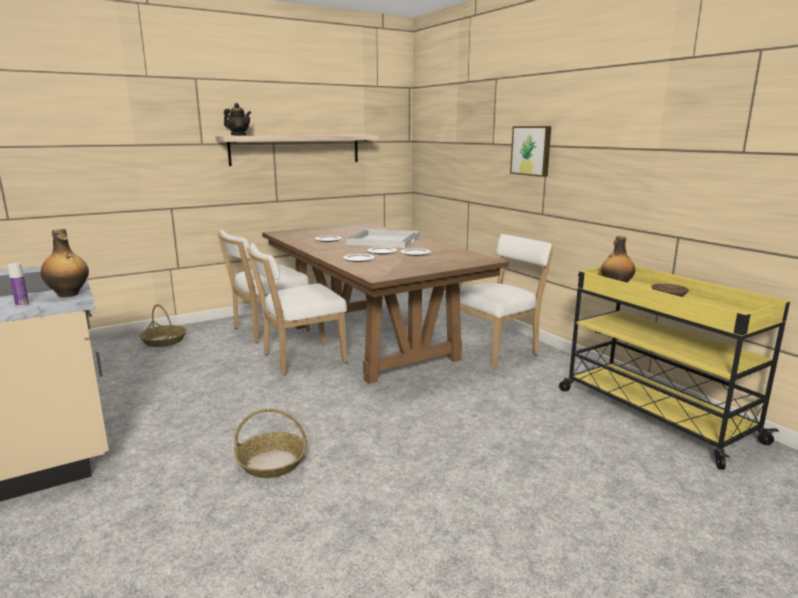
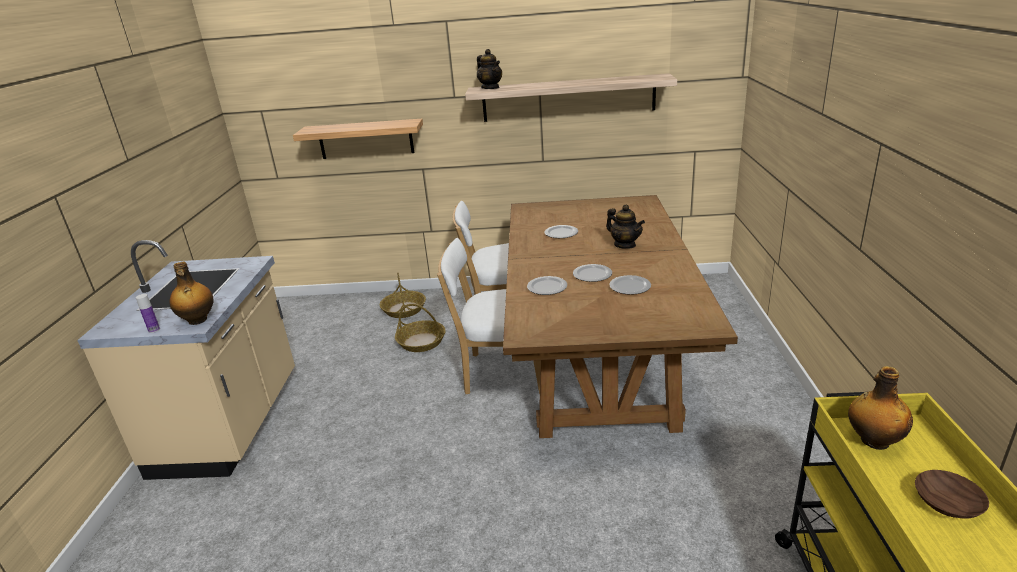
camera: 35 degrees right, 10 degrees up
basket [234,409,307,478] -> basket moved to [395,304,446,352]
white tray [346,229,419,248] -> teapot [606,205,645,249]
white chair [460,234,554,370] -> none
picture [510,126,551,177] -> none
none -> shelf [293,119,423,159]

